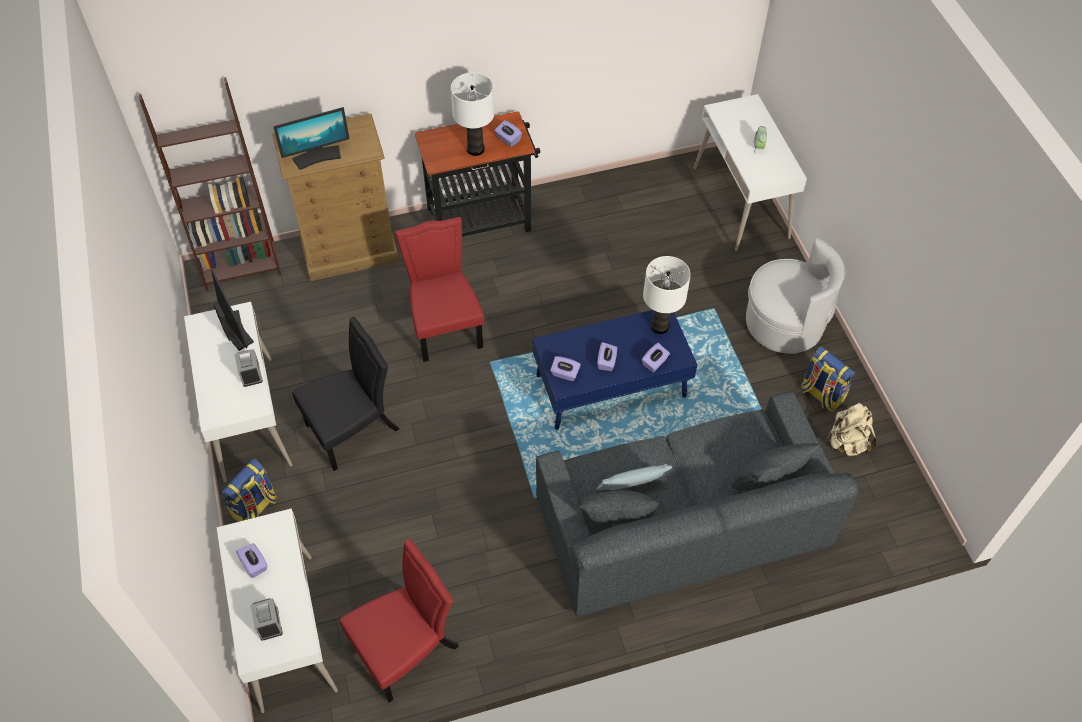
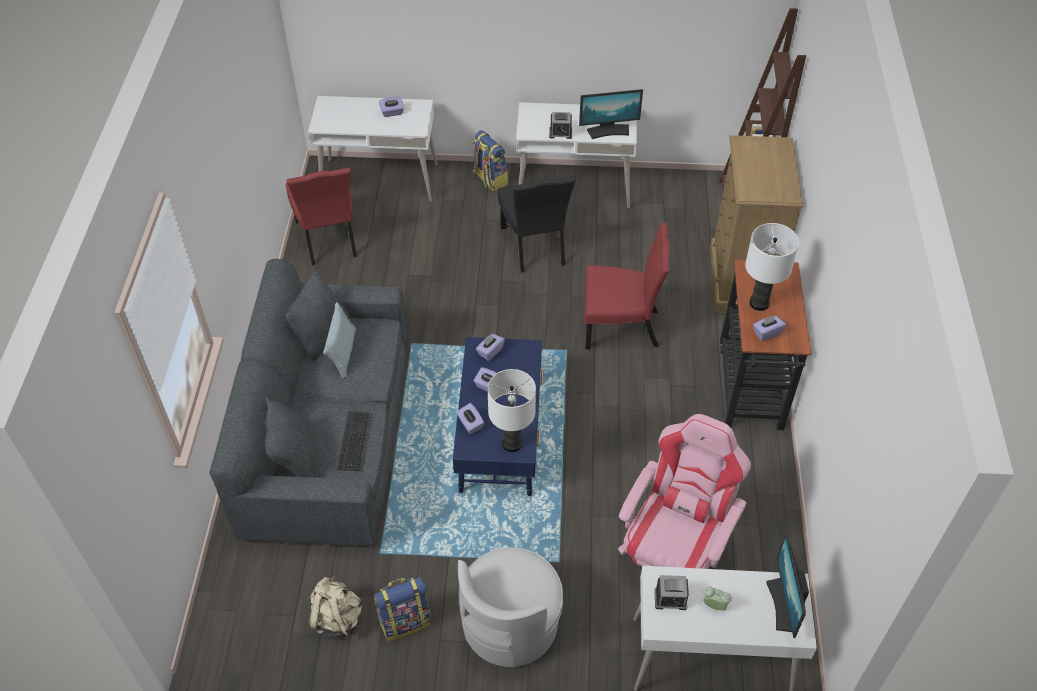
camera: 110 degrees right, 5 degrees down
alarm clock [251,598,283,641] -> alarm clock moved to [654,575,689,610]
monitor [273,107,350,170] -> monitor moved to [766,532,809,638]
none -> keyboard [337,411,369,471]
none -> pink office chair [618,414,751,569]

